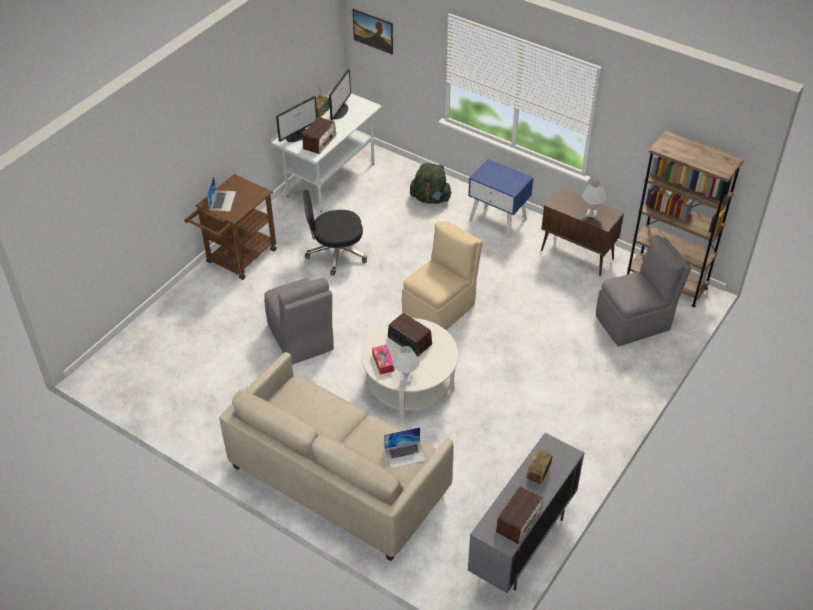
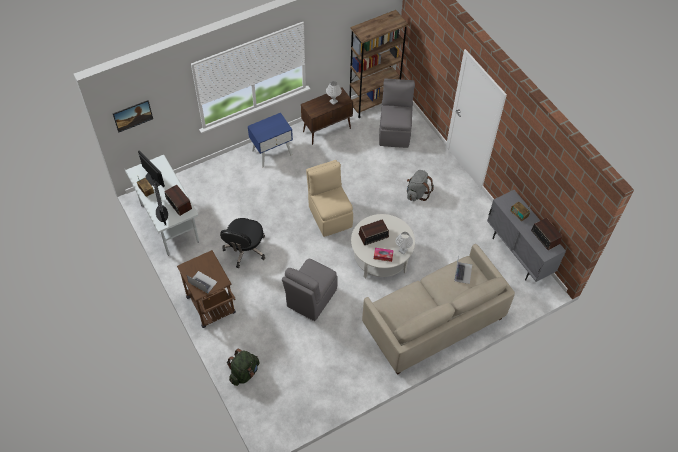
camera: 65 degrees left, 10 degrees up
grey chair [264,278,334,364] -> grey chair turned 120 degrees clockwise [282,259,338,321]
green backpack [410,163,452,204] -> green backpack moved to [227,348,259,386]
none -> grey backpack [407,170,434,201]

